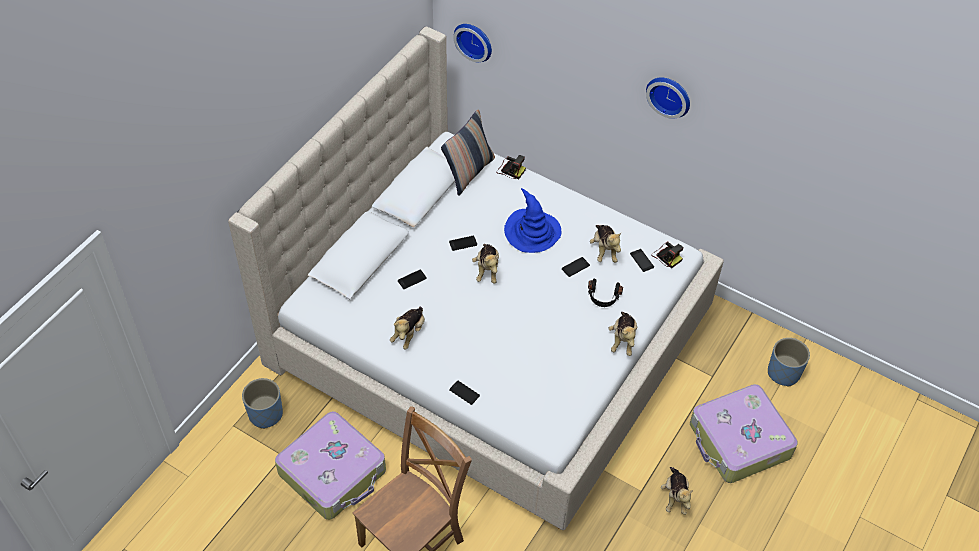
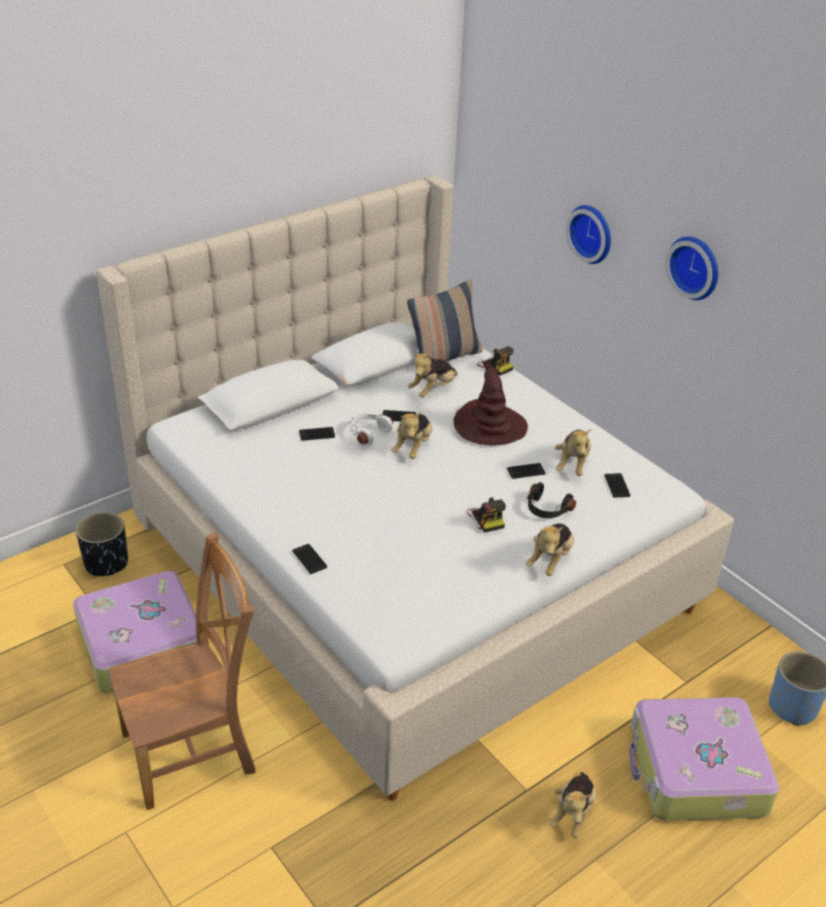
camera: 20 degrees right, 15 degrees down
blue planter [242,378,283,429] -> black planter [76,512,128,577]
plush toy [390,307,425,349] -> plush toy moved to [408,354,458,397]
wall clock [453,24,492,62] -> wall clock moved to [566,205,611,264]
blue hat [504,188,561,253] -> brown hat [454,361,528,445]
camera [651,241,684,268] -> camera moved to [466,497,506,533]
none -> white headphones [350,414,393,445]

